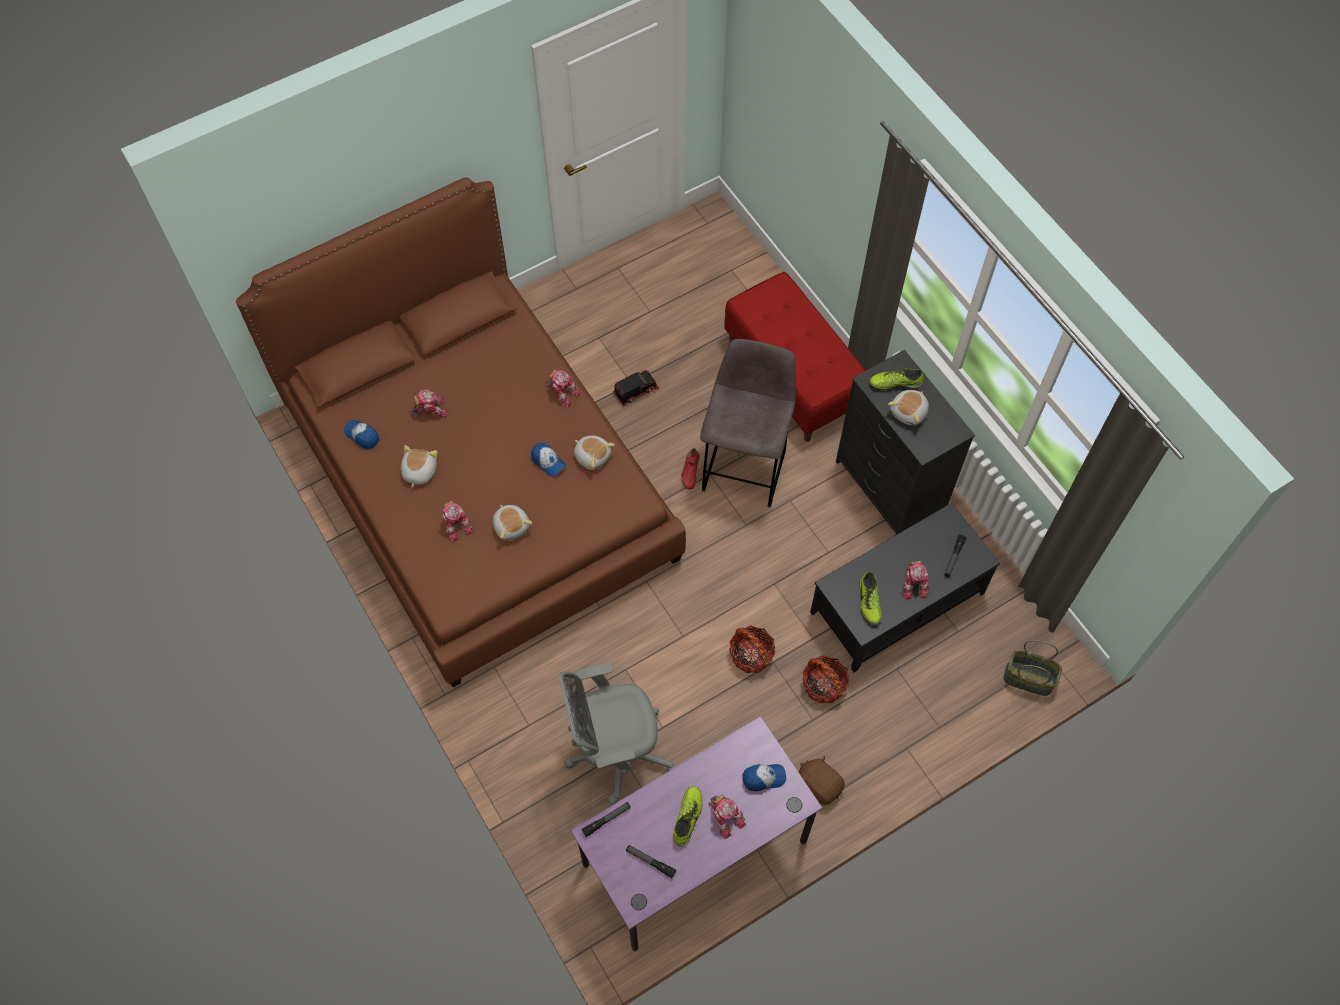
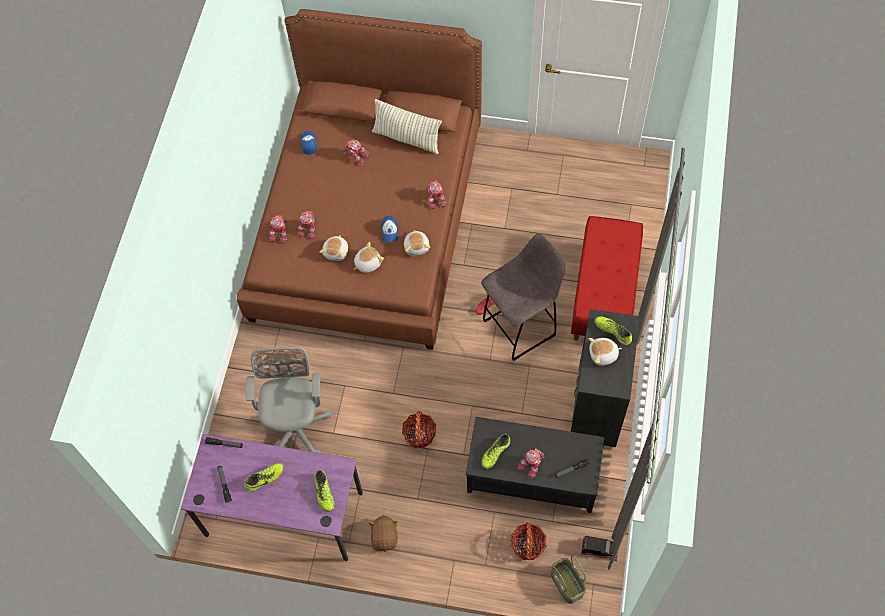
camera: 45 degrees right, 0 degrees up
plush toy [401,445,437,488] -> plush toy moved to [354,242,384,273]
grey office chair [558,662,676,805] -> grey office chair turned 60 degrees clockwise [246,347,332,453]
toy truck [613,370,659,406] -> toy truck moved to [581,536,618,561]
toy robot [709,794,746,839] -> toy robot moved to [269,215,288,243]
cap [743,764,786,791] -> shoe [315,470,335,512]
basket [803,655,849,704] -> basket moved to [511,522,547,560]
none -> pillow [372,99,442,154]

